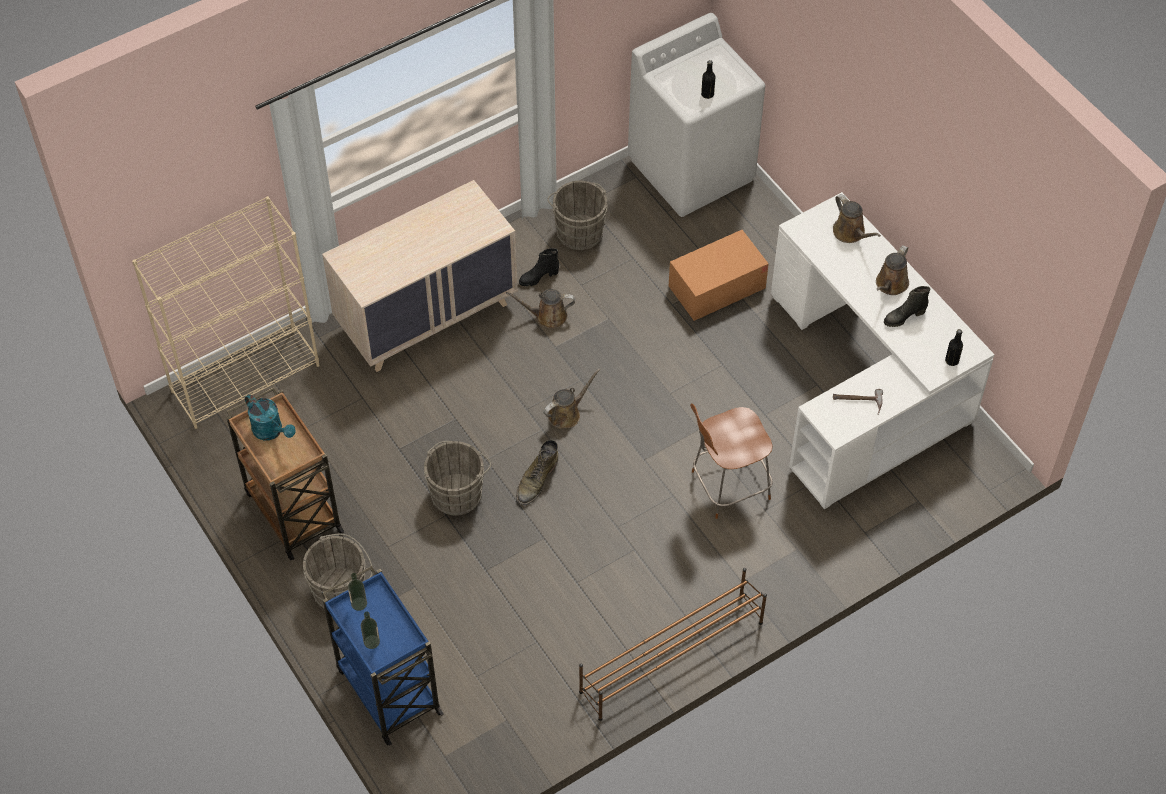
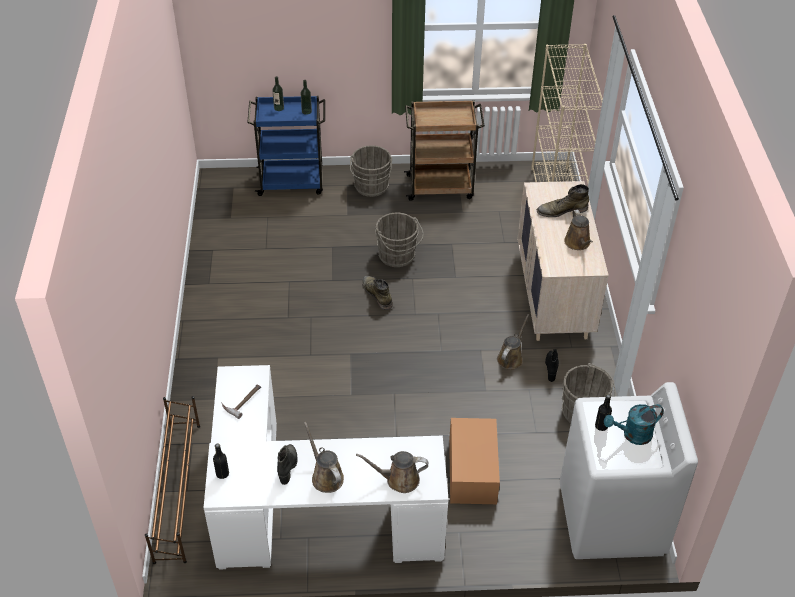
camera: 120 degrees right, 10 degrees down
turquoise watering can [245,394,295,440] -> turquoise watering can moved to [604,404,664,445]
brown watering can [543,368,601,429] -> brown watering can moved to [564,210,593,250]
brown shoe rack [579,568,767,721] -> brown shoe rack moved to [145,396,200,564]
brown stool [690,404,773,519] -> none
none -> green boot [537,184,589,217]

